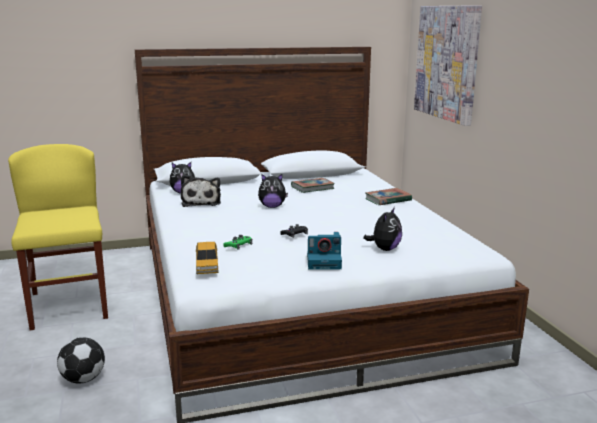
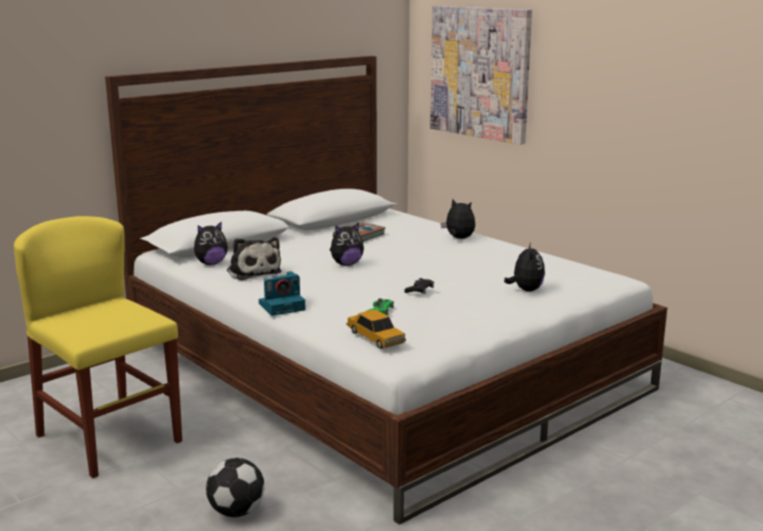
camera: 25 degrees left, 0 degrees up
camera [307,232,342,269] -> camera moved to [259,271,306,316]
book [365,188,412,205] -> plush toy [441,199,475,239]

